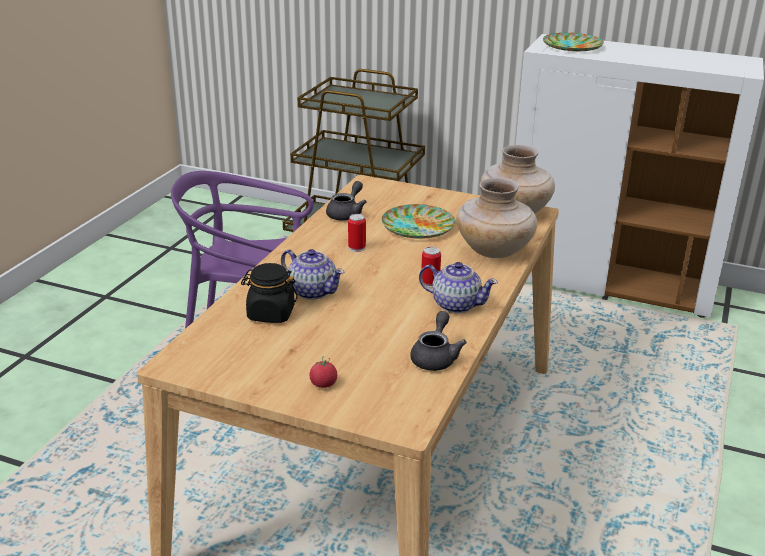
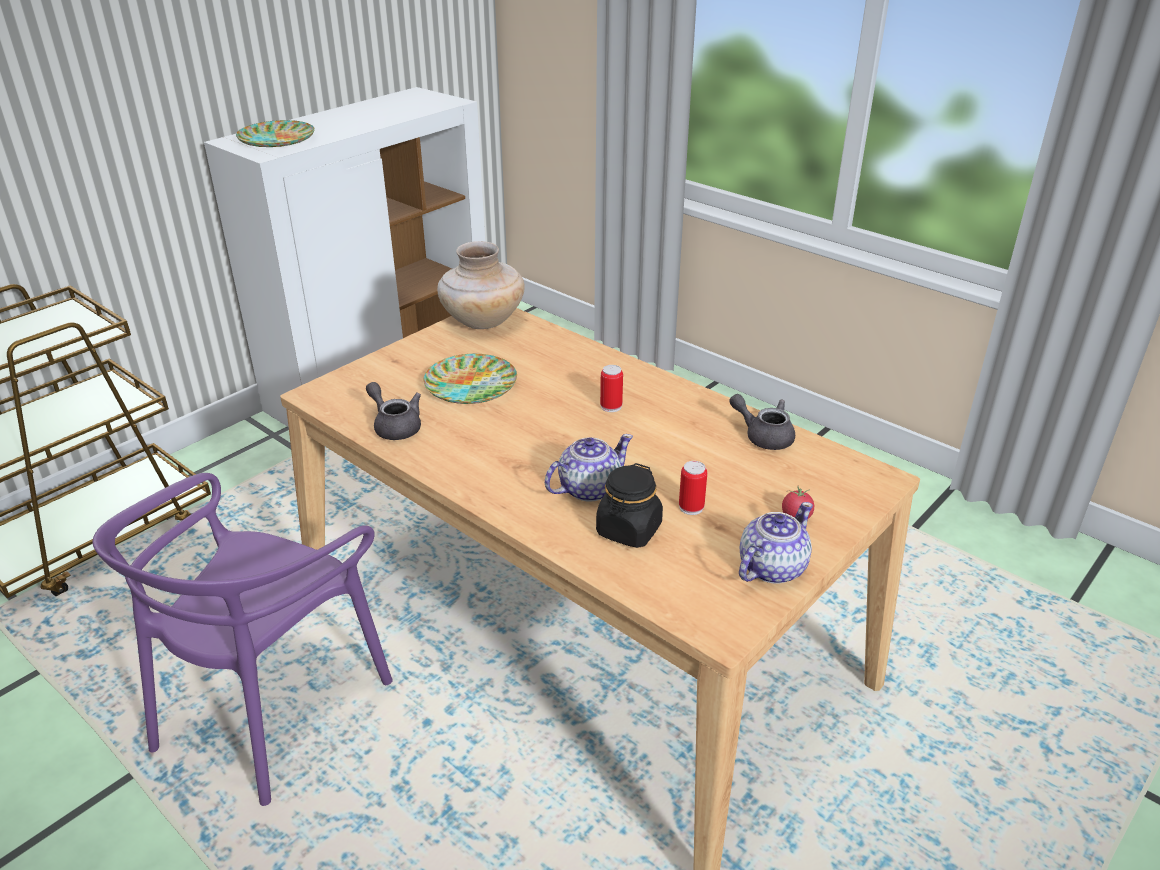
camera: 70 degrees left, 5 degrees up
can [348,214,366,252] -> can moved to [679,461,707,515]
teapot [419,262,498,313] -> teapot moved to [739,502,813,584]
beige vase [456,178,537,258] -> none

